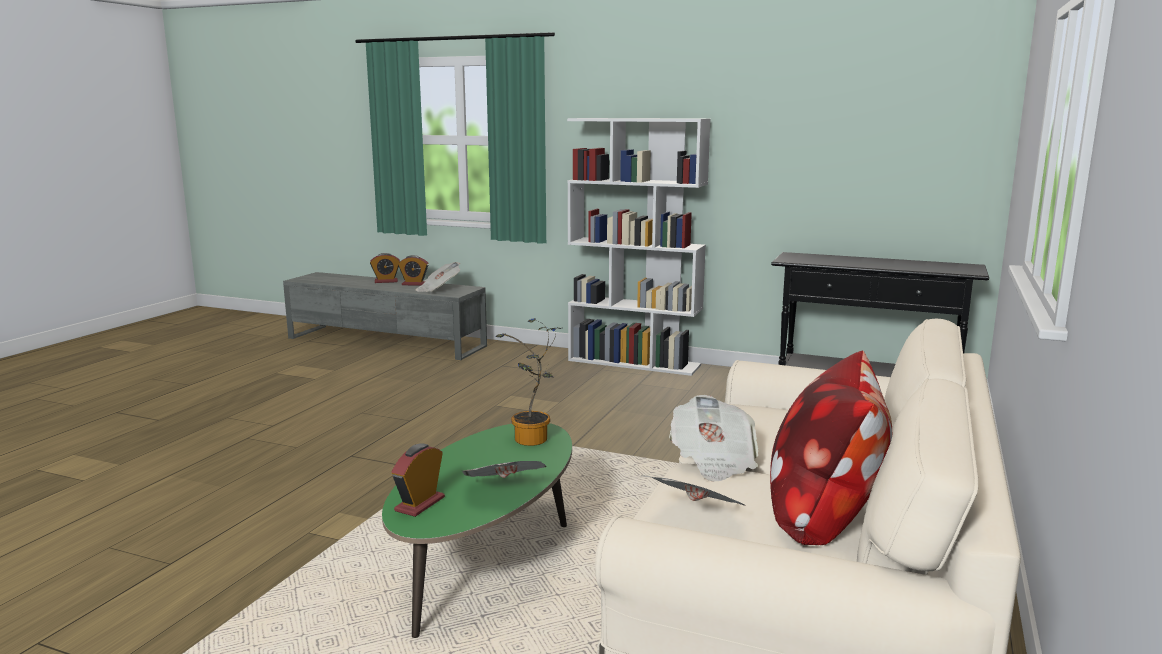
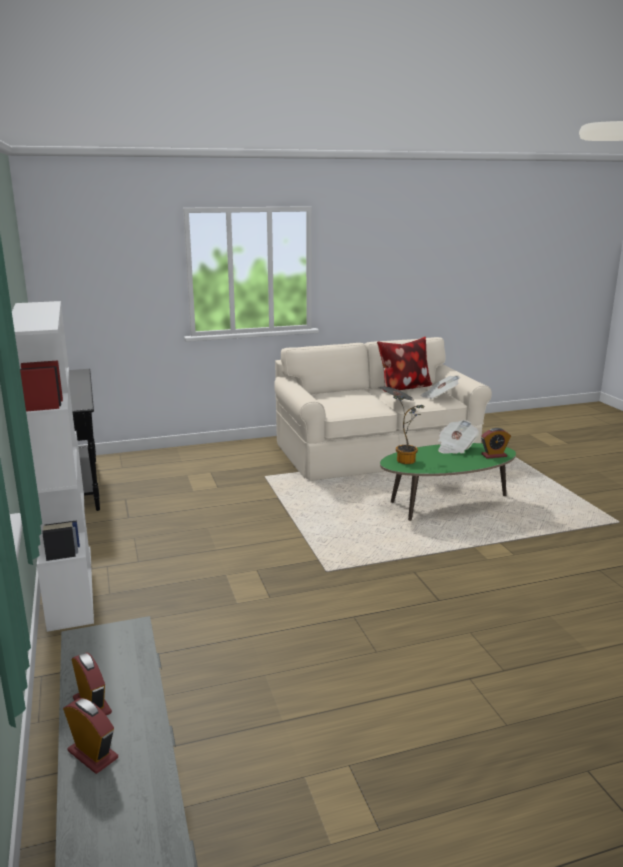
camera: 130 degrees left, 5 degrees up
newspaper [415,262,460,292] -> none

